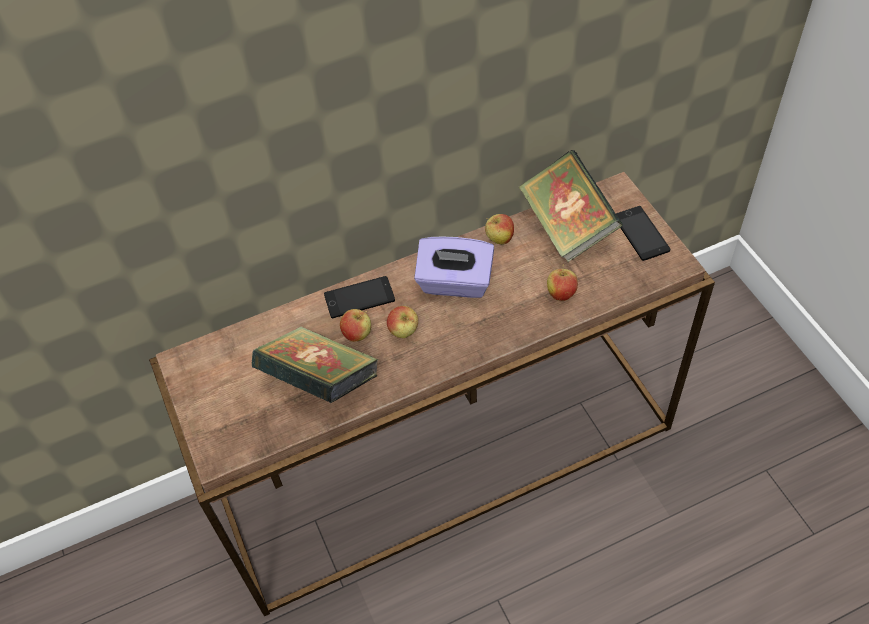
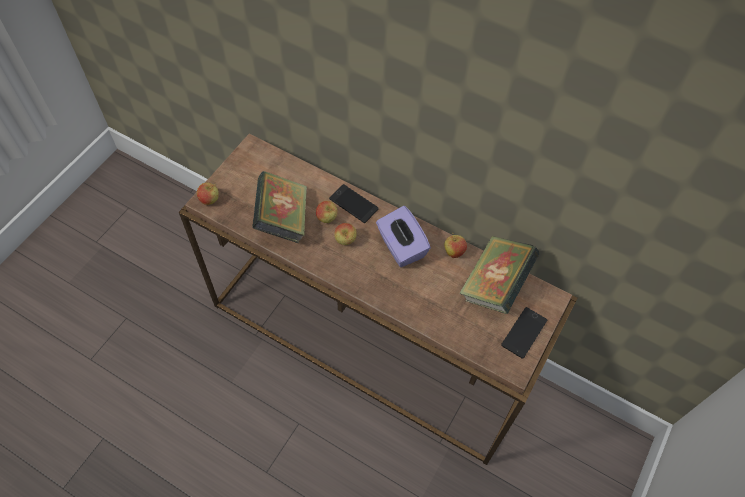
camera: 50 degrees right, 5 degrees up
apple [547,264,578,301] -> apple moved to [197,183,219,205]

